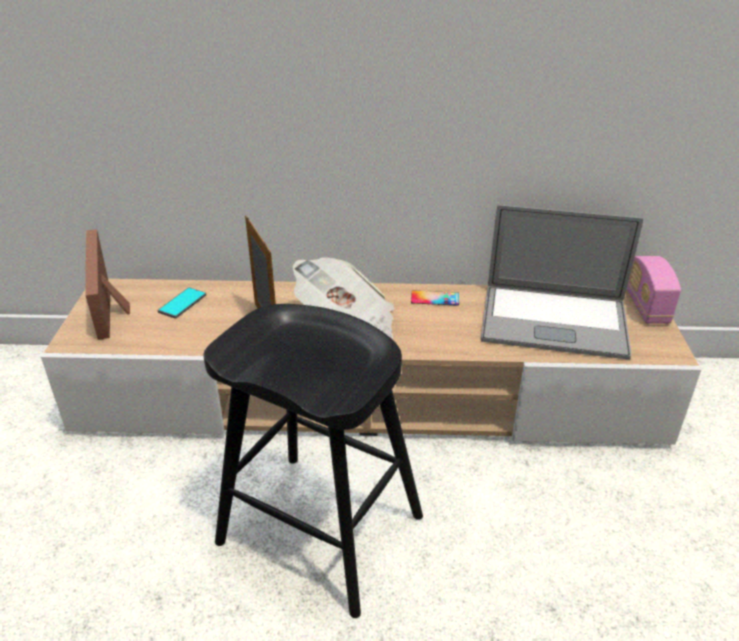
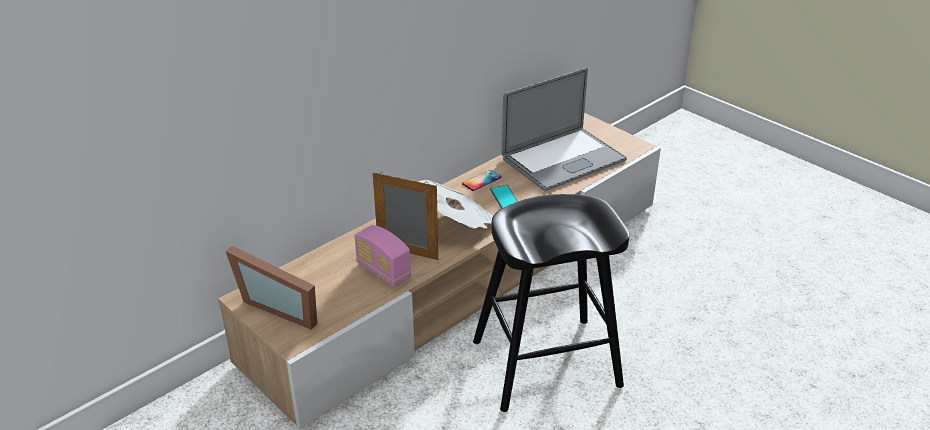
camera: 45 degrees left, 0 degrees up
phone [158,287,206,319] -> phone moved to [490,185,518,209]
radio [627,256,681,324] -> radio moved to [354,225,411,287]

